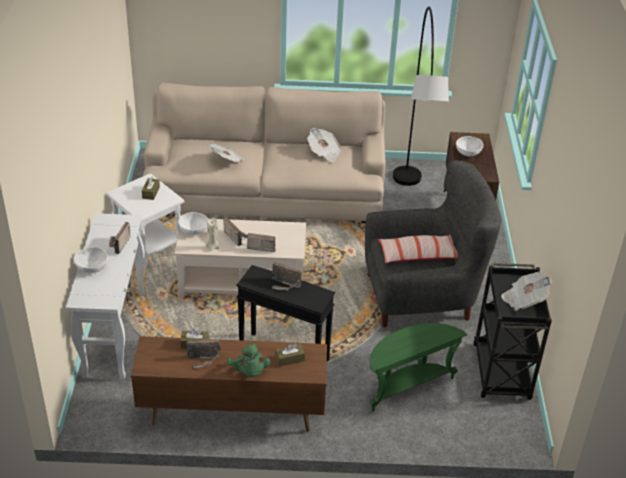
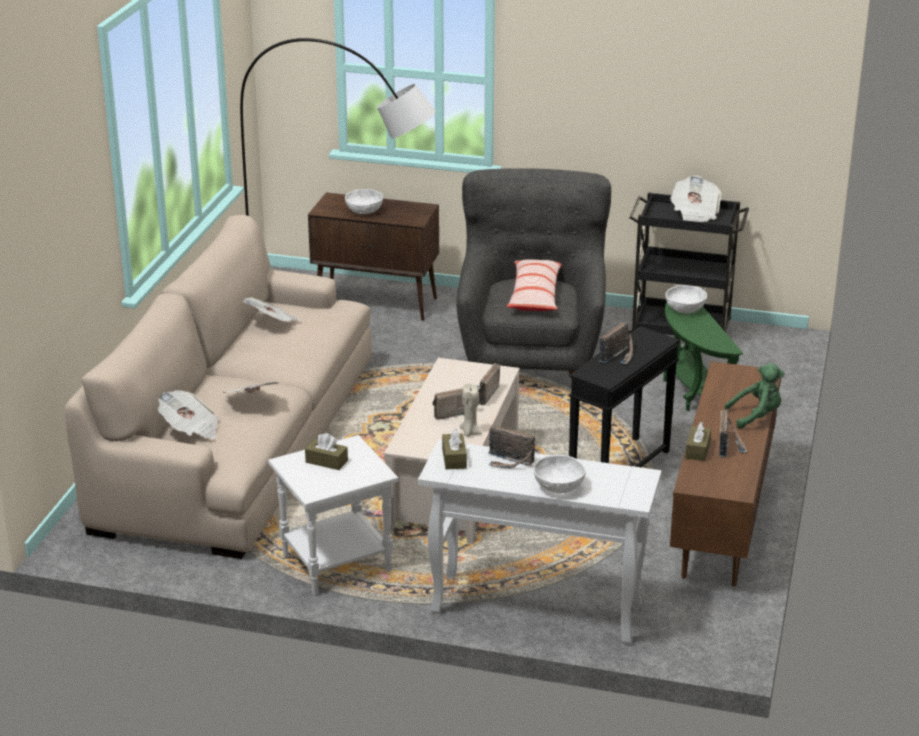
camera: 75 degrees left, 10 degrees down
white bowl [178,212,208,235] -> white bowl moved to [665,285,707,313]
brown tissue box [275,344,305,367] -> brown tissue box moved to [442,428,467,469]
none -> newspaper [158,390,219,440]

